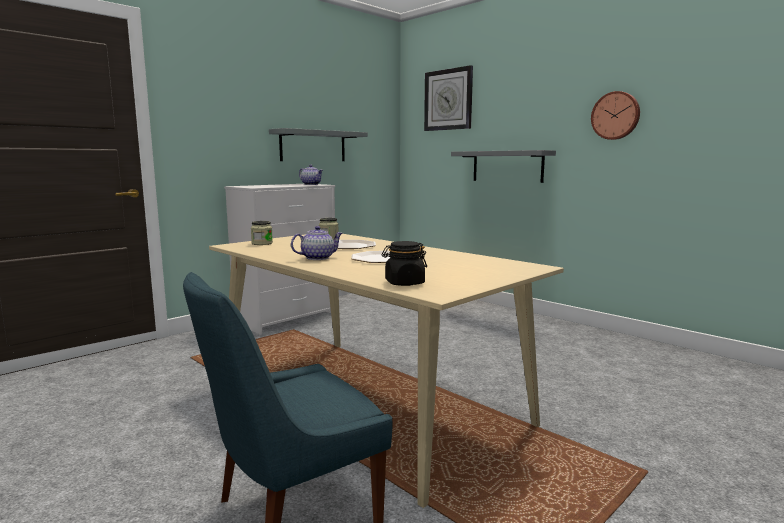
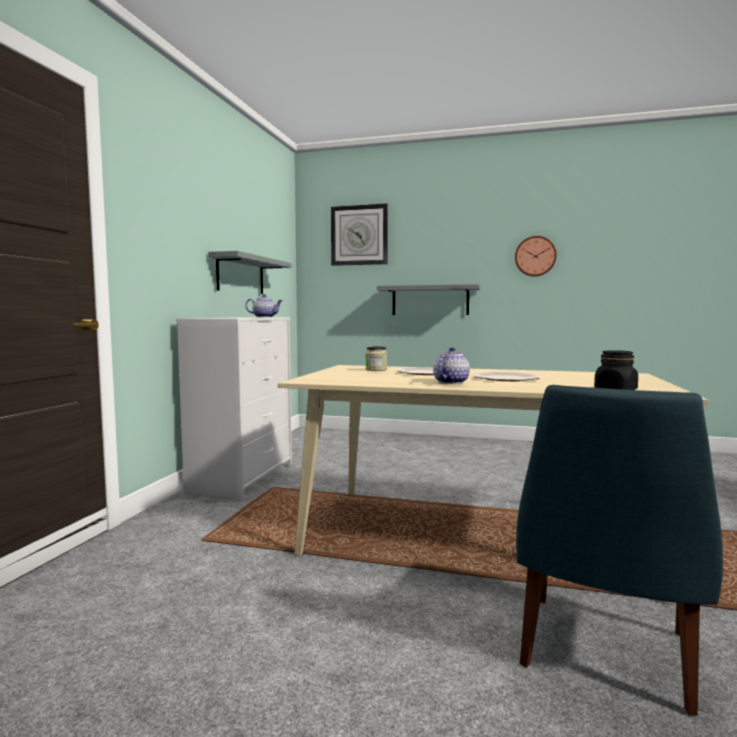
camera: 30 degrees left, 5 degrees down
jar [251,221,273,245] -> none

